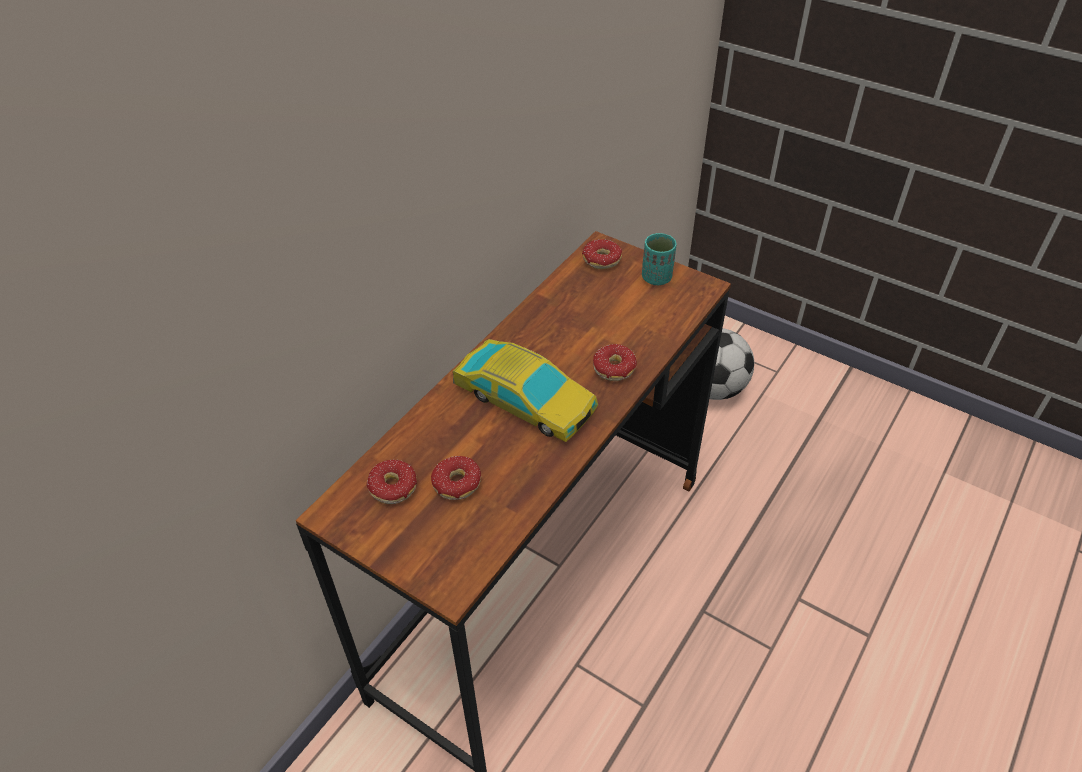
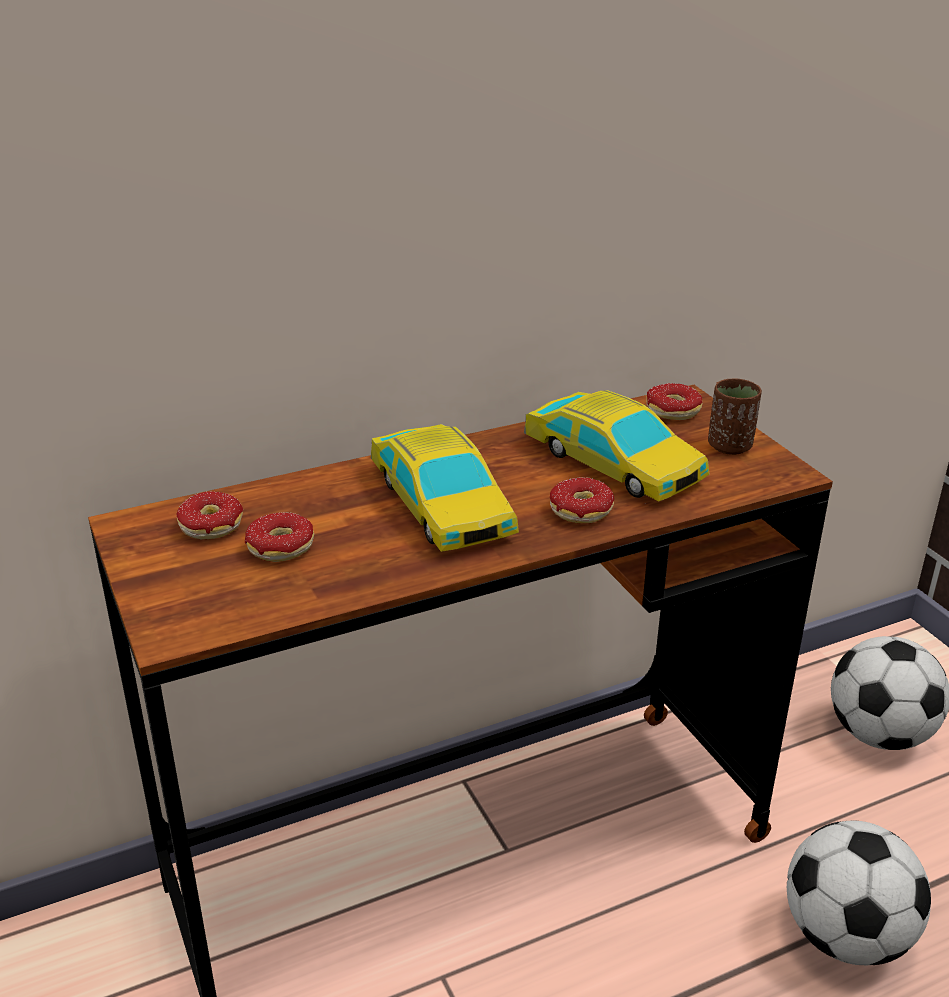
camera: 30 degrees right, 15 degrees down
turquoise cup [642,233,677,285] -> brown cup [708,378,762,455]
none -> toy car [524,390,709,501]
none -> football [787,820,931,965]

